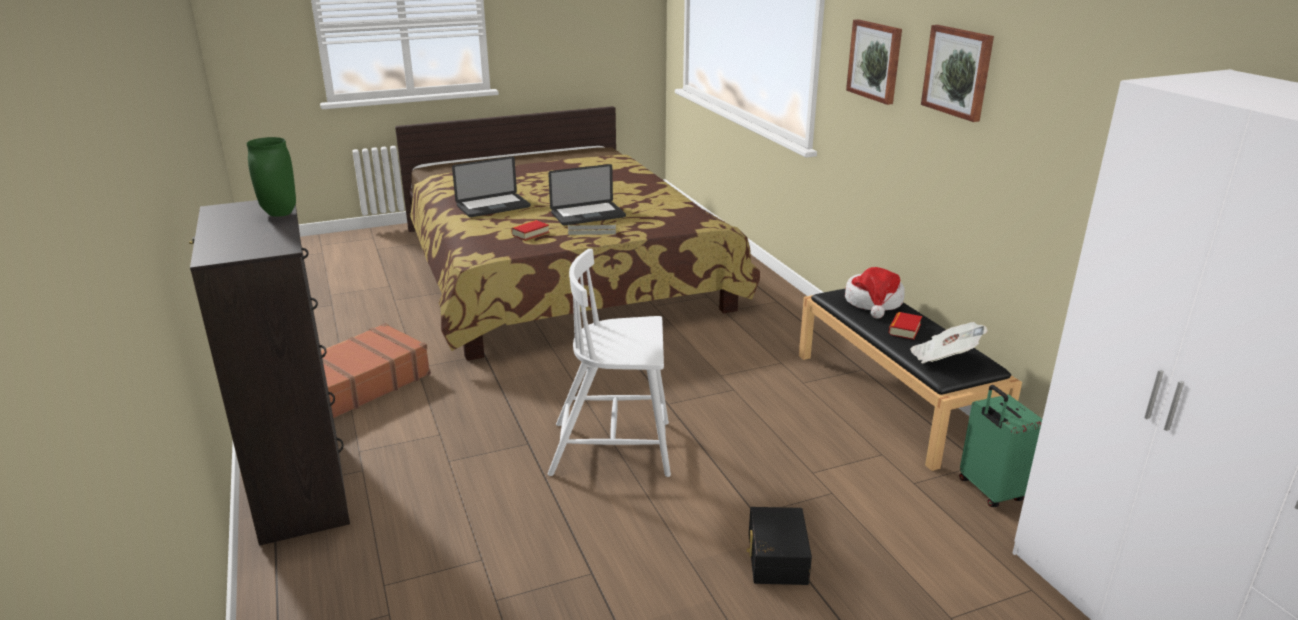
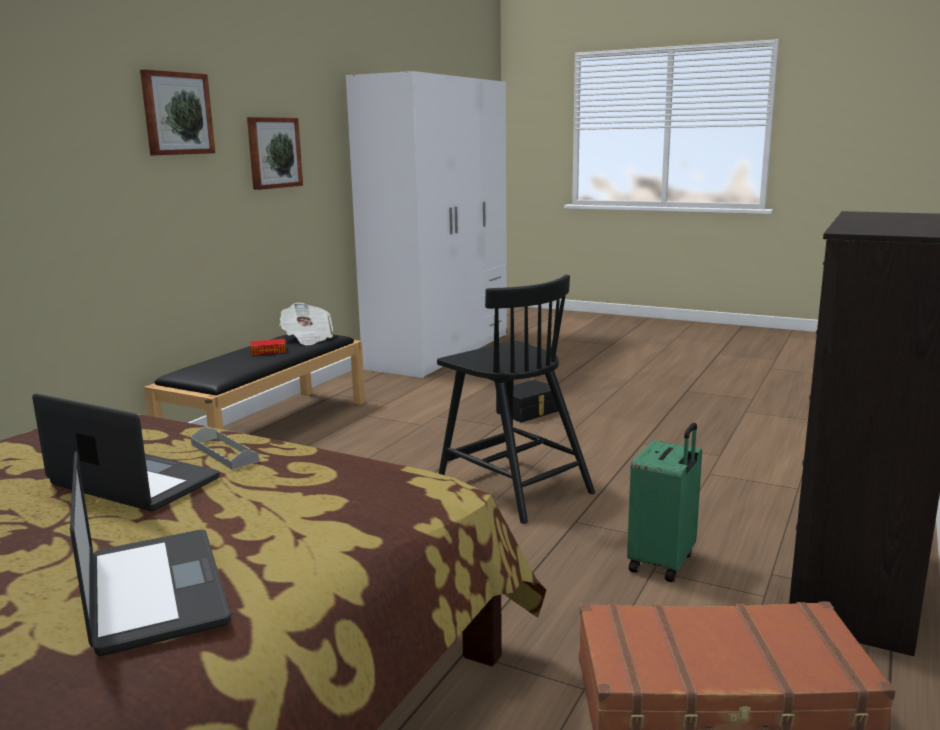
camera: 130 degrees left, 10 degrees down
green vase [246,137,296,217] -> none
laptop [452,156,531,217] -> laptop turned 45 degrees clockwise [70,451,231,656]
book [511,220,549,241] -> none
white chair [548,249,671,477] -> black chair [437,275,595,524]
hat [845,267,905,319] -> none
picture [846,19,902,105] -> picture moved to [247,117,303,190]
green suitcase [959,385,1042,507] -> green suitcase moved to [627,423,702,582]

